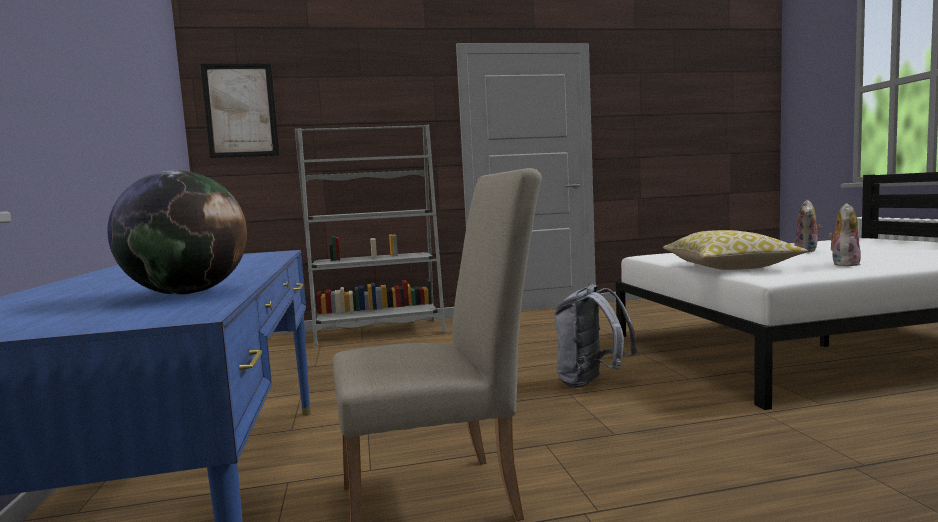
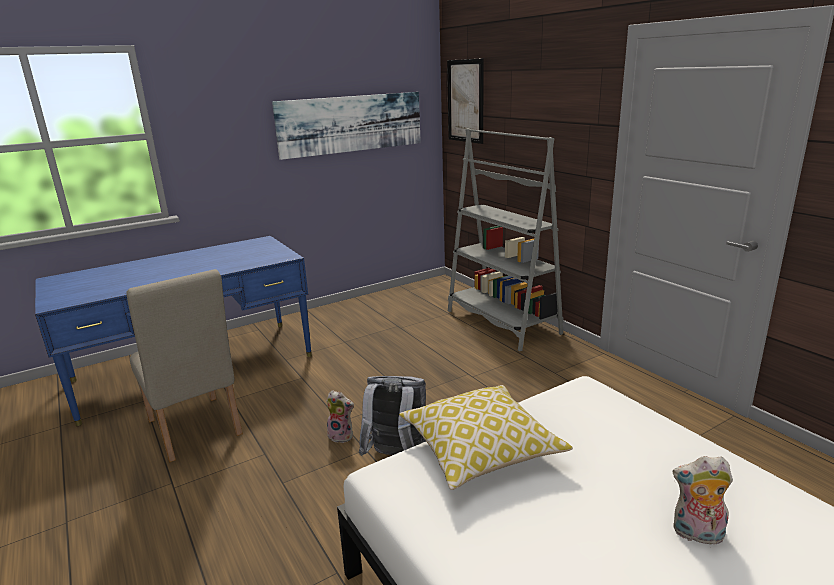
camera: 70 degrees right, 15 degrees up
globe [107,170,247,295] -> none
plush toy [828,203,861,266] -> plush toy moved to [326,390,354,443]
none -> picture [272,92,421,160]

